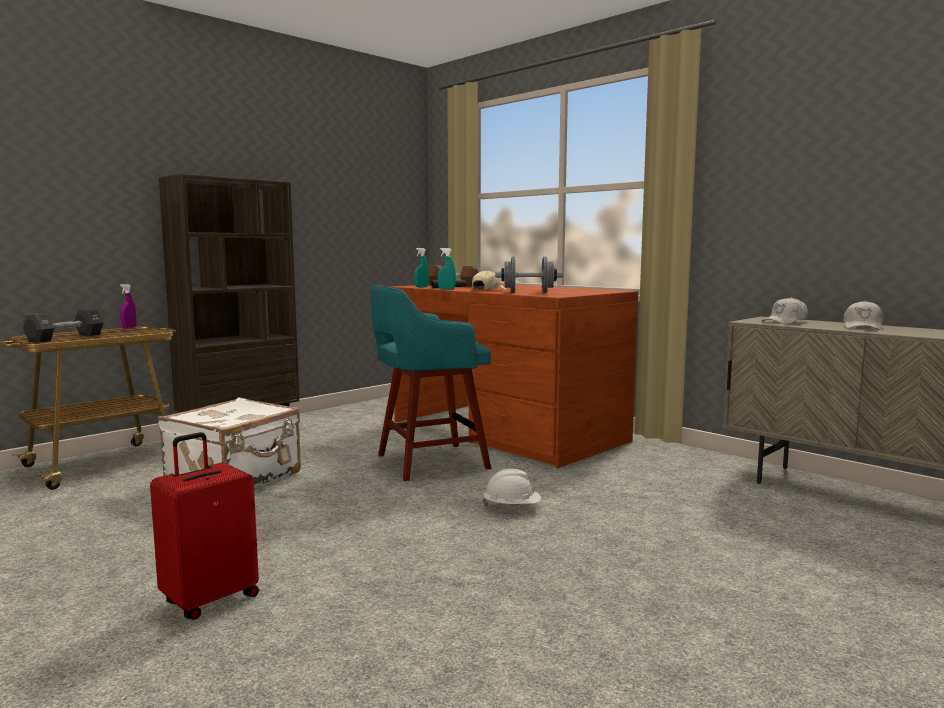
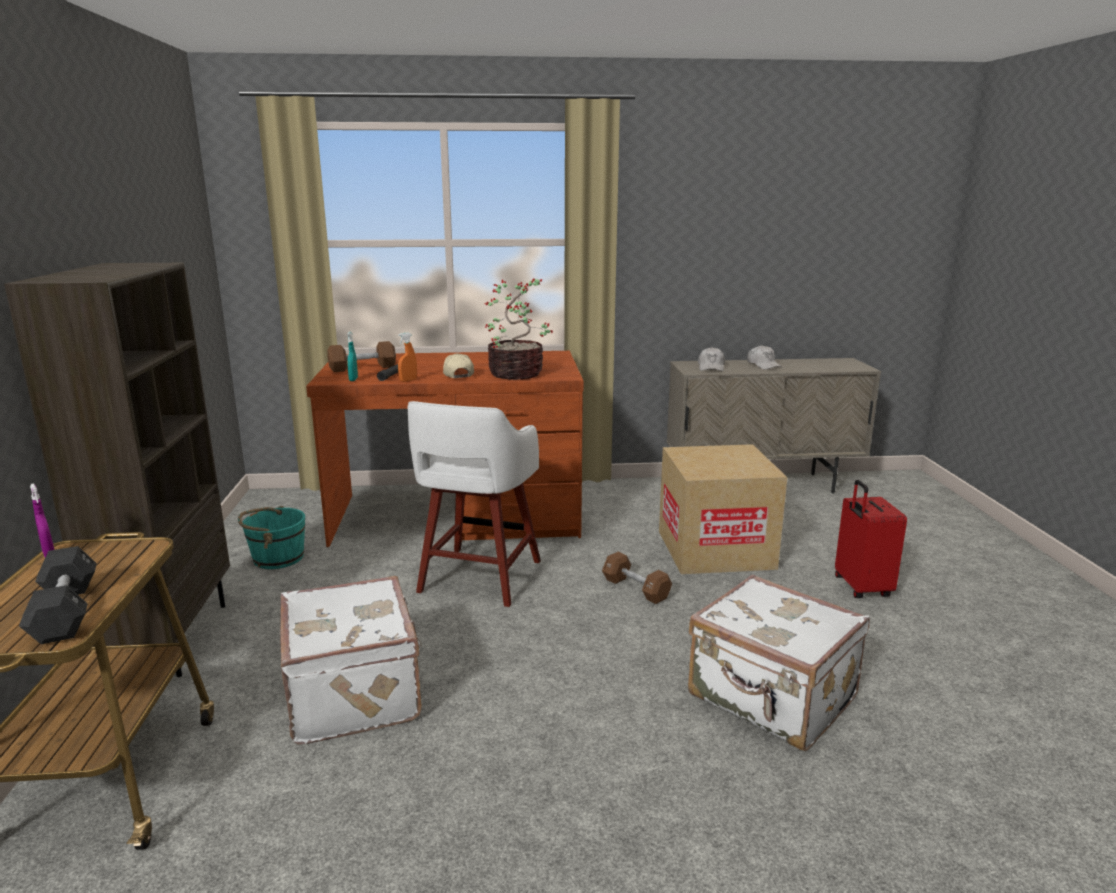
camera: 50 degrees left, 10 degrees up
red suitcase [150,432,259,620] -> red suitcase moved to [835,480,907,598]
turquoise stool [371,285,491,481] -> white stool [408,401,541,607]
turquoise spray bottle [438,248,456,289] -> orange spray bottle [398,332,417,382]
white hard hat [482,469,541,507] -> brown dumbbell [602,552,672,604]
grey dumbbell [495,256,563,293] -> potted plant [484,278,553,380]
none -> turquoise bucket [238,506,305,569]
none -> cardboard box [659,444,787,574]
none -> white suitcase [688,574,870,751]

